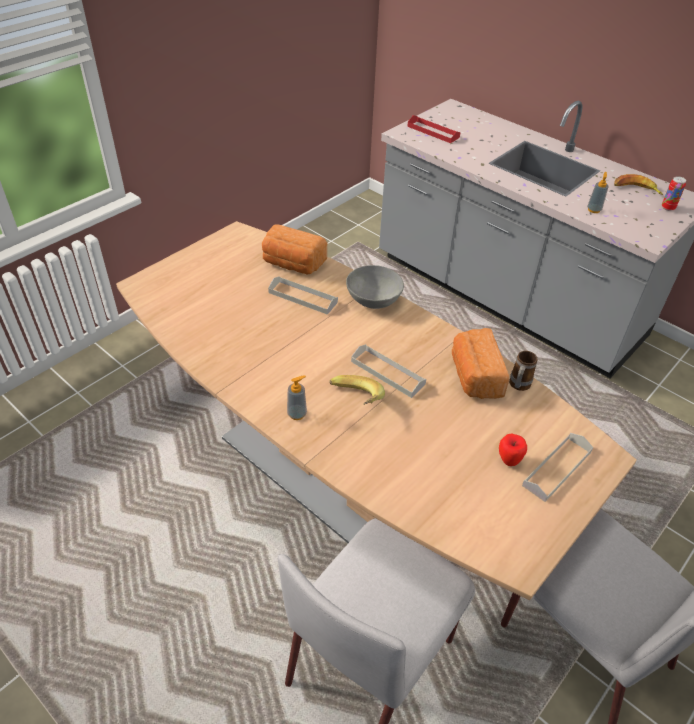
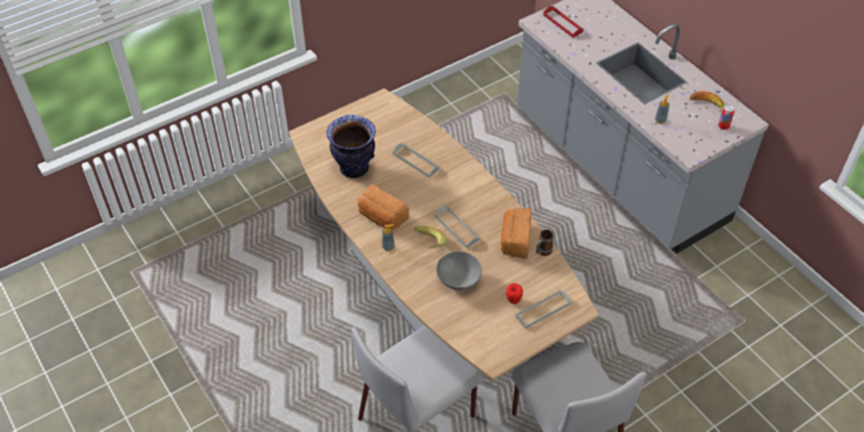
camera: 15 degrees right, 5 degrees up
bread [262,224,327,274] -> bread moved to [358,184,409,230]
grey bowl [346,265,404,309] -> grey bowl moved to [436,251,482,291]
none -> vase [326,115,376,178]

